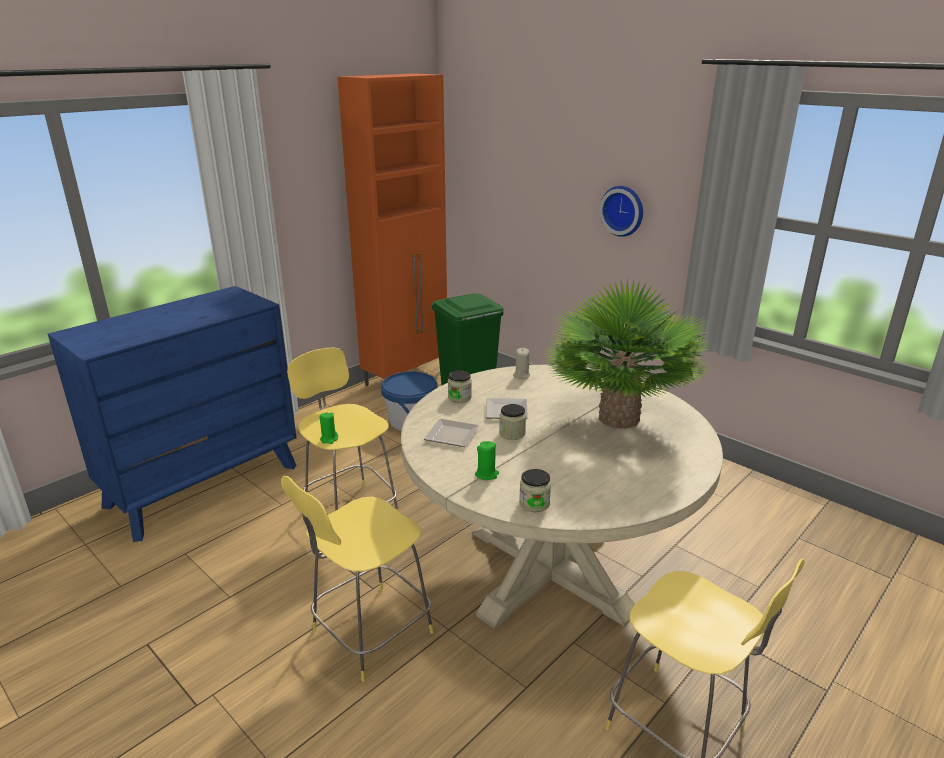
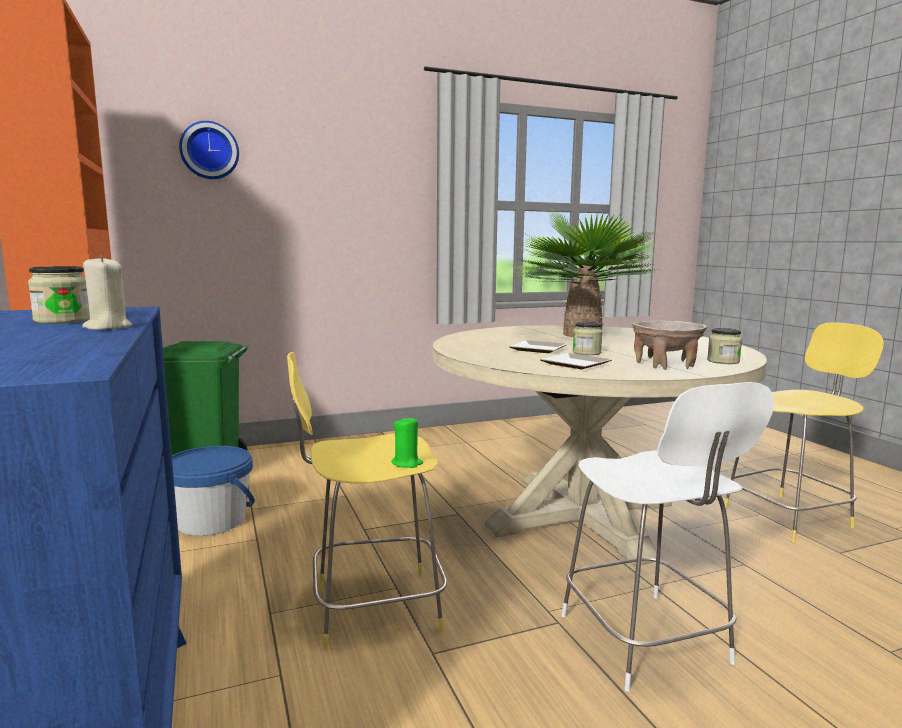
camera: 65 degrees left, 15 degrees down
yellow stool [281,476,434,682] -> white stool [561,382,775,692]
jar [448,371,472,403] -> jar moved to [28,266,90,324]
green candle [475,441,499,480] -> beige bowl [632,321,707,370]
beige candle [513,348,530,379] -> beige candle moved to [82,255,132,330]
wall clock [599,186,643,237] -> wall clock moved to [179,121,239,179]

